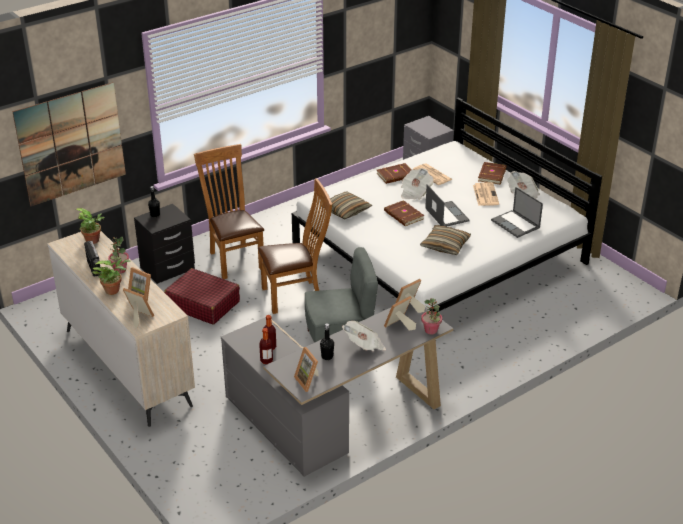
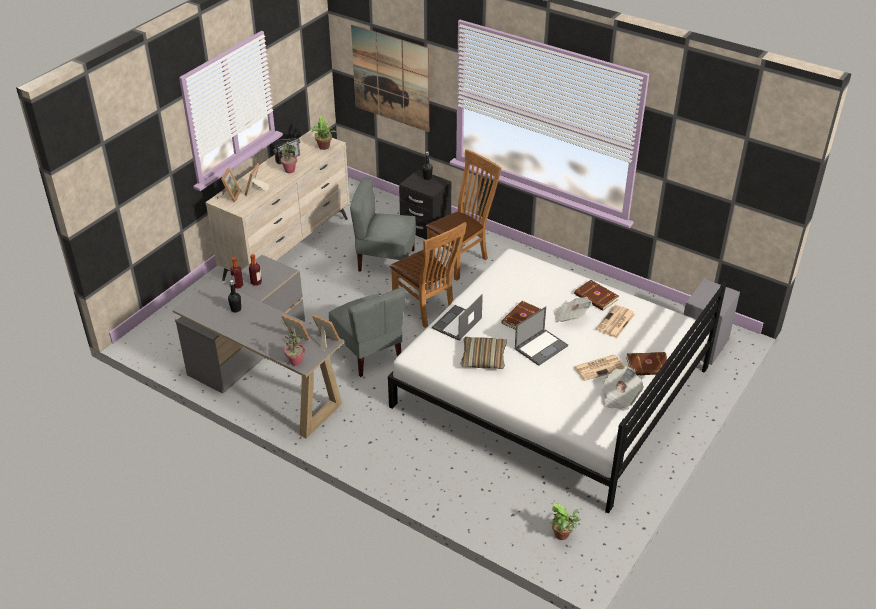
camera: 70 degrees right, 5 degrees up
potted plant [92,259,131,295] -> potted plant moved to [551,503,581,540]
red suitcase [164,268,240,324] -> grey chair [350,177,416,272]
picture frame [294,347,318,392] -> none
pillow [321,191,372,219] -> none
newspaper [342,321,386,352] -> none
laptop [491,187,543,238] -> laptop moved to [432,294,483,341]

